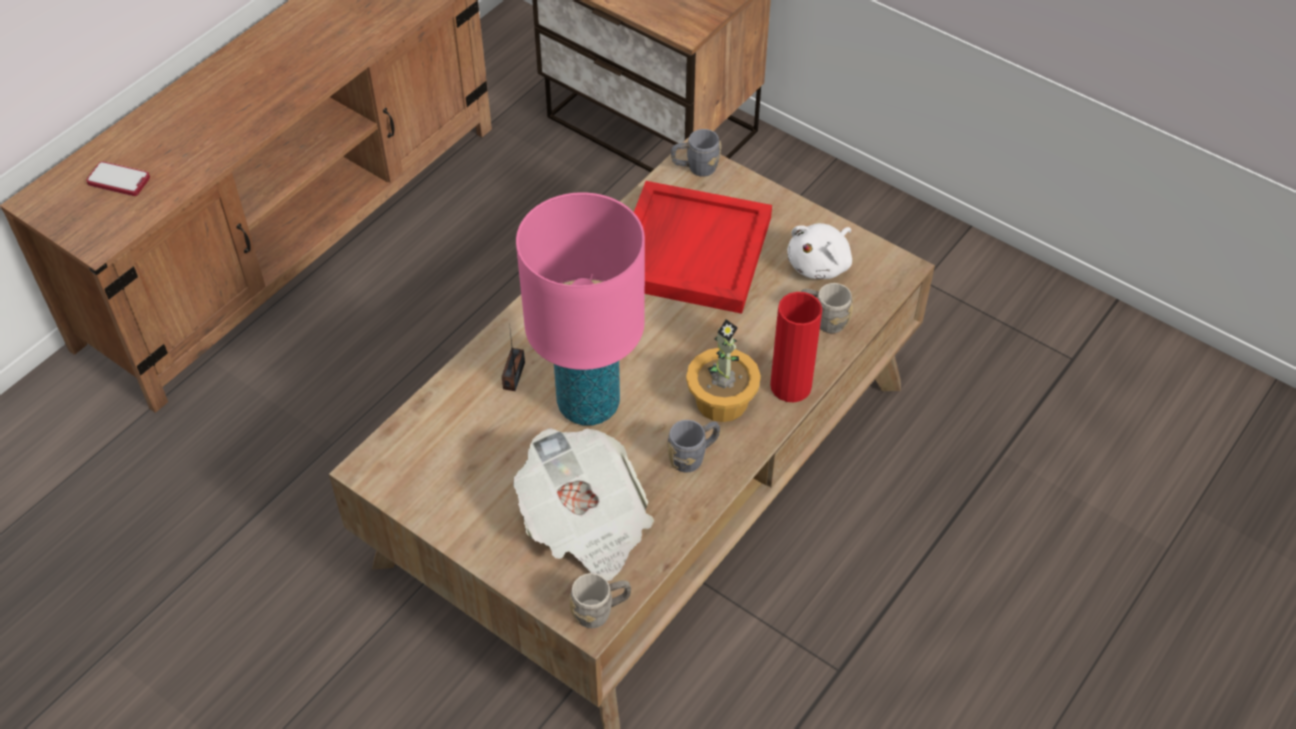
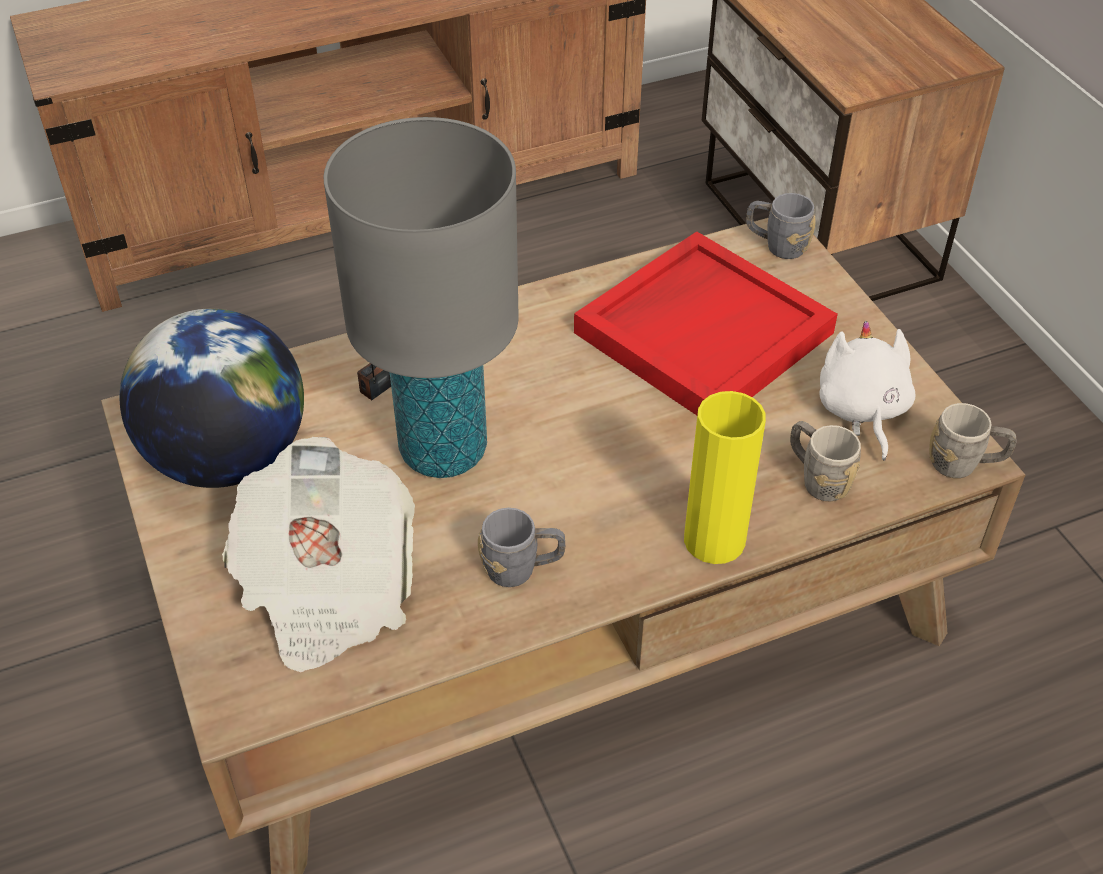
camera: 30 degrees right, 5 degrees down
phone [86,161,150,196] -> none
pink table lamp [516,192,645,426] -> grey table lamp [323,117,518,478]
grey mug [570,573,631,628] -> grey mug moved to [929,403,1017,478]
potted plant [686,319,761,422] -> none
red vase [770,292,822,402] -> yellow vase [684,391,766,564]
white plush toy [787,223,852,279] -> white plush toy turned 105 degrees clockwise [819,321,915,461]
none -> globe [119,309,304,488]

